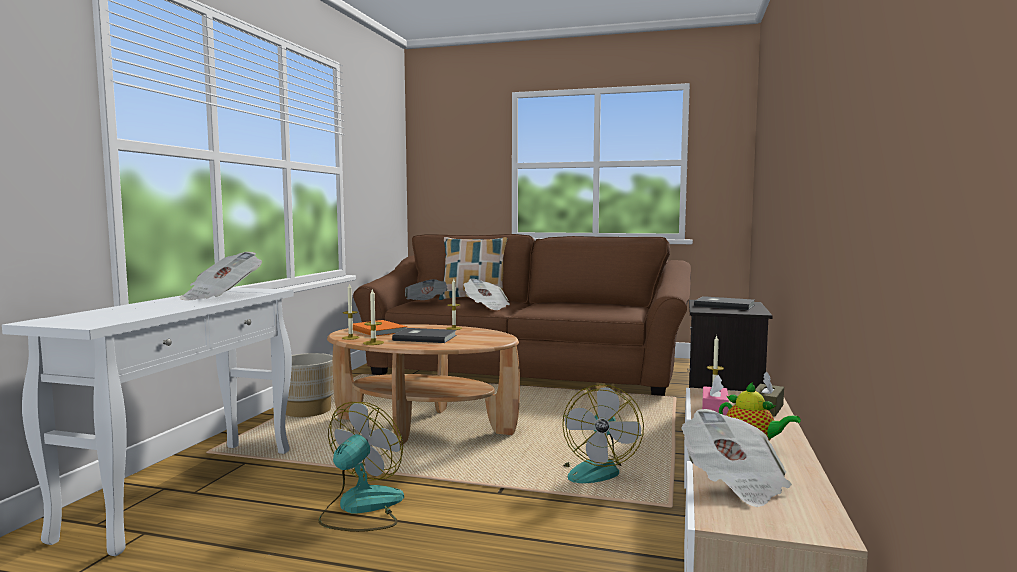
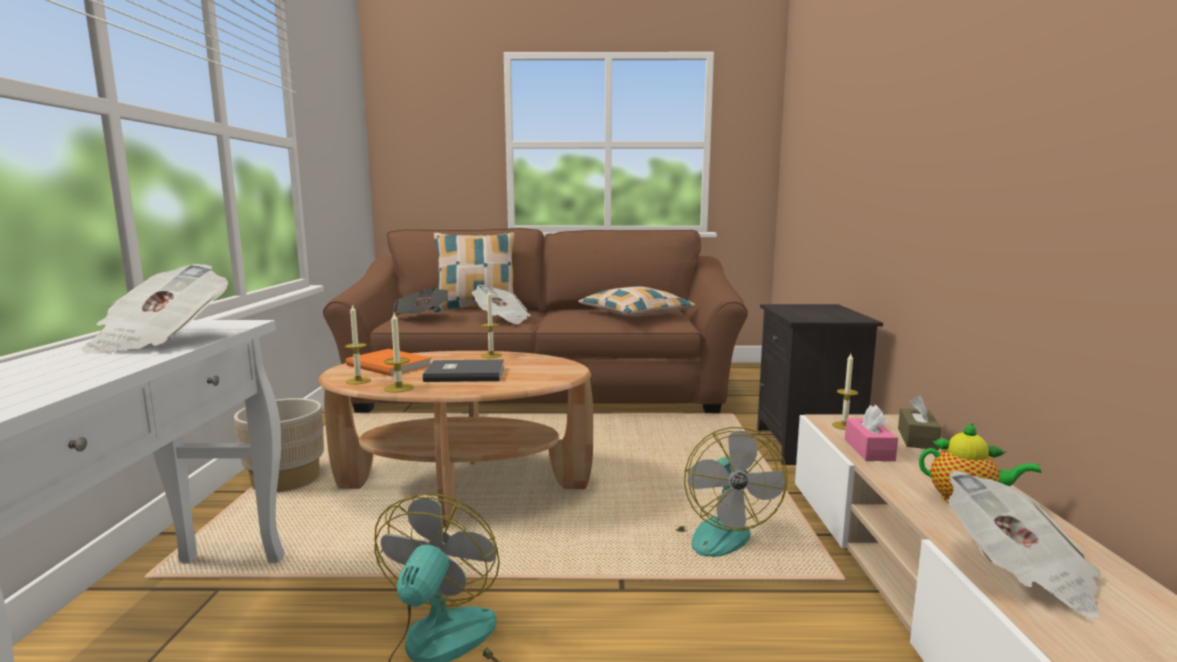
camera: 15 degrees left, 5 degrees up
grey book [694,296,755,310] -> none
none -> pillow [579,286,695,317]

